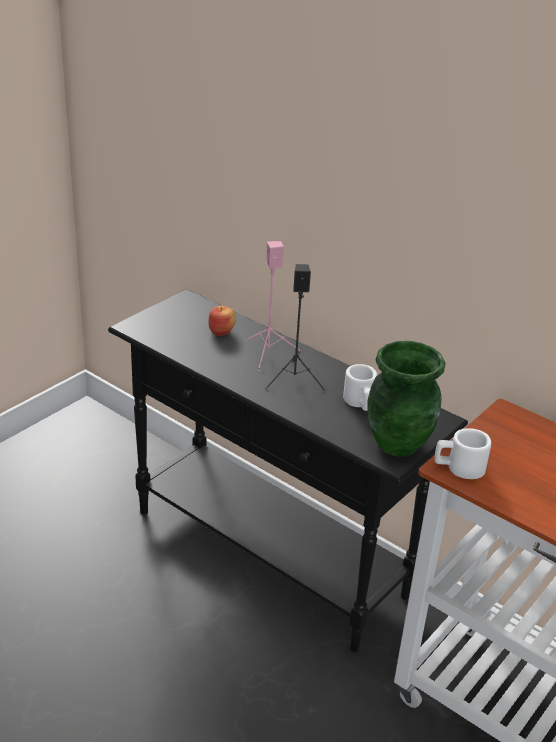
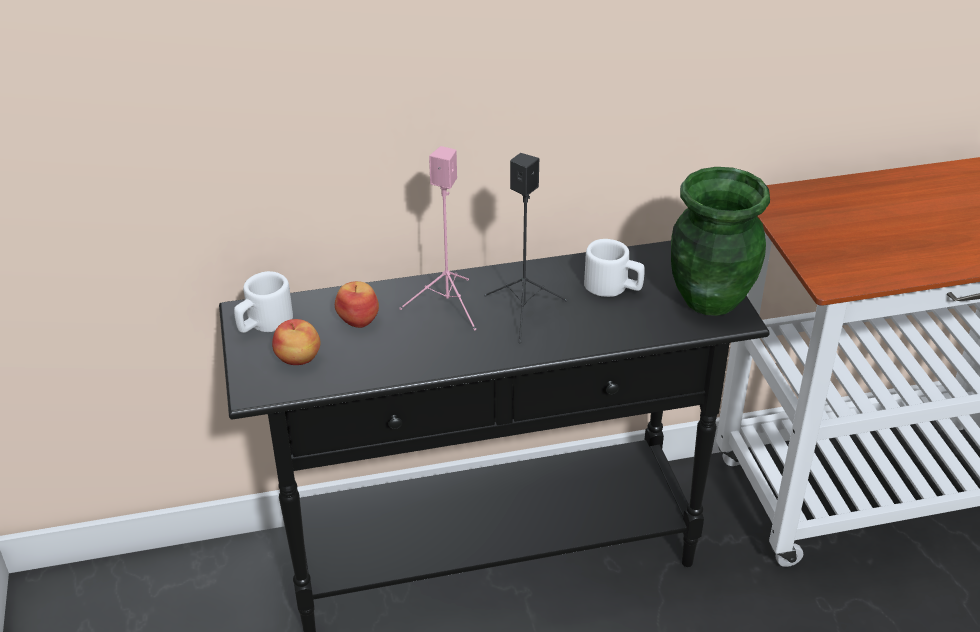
camera: 50 degrees left, 5 degrees up
white mug [435,428,491,479] -> white mug moved to [234,271,293,333]
none -> apple [272,319,320,365]

